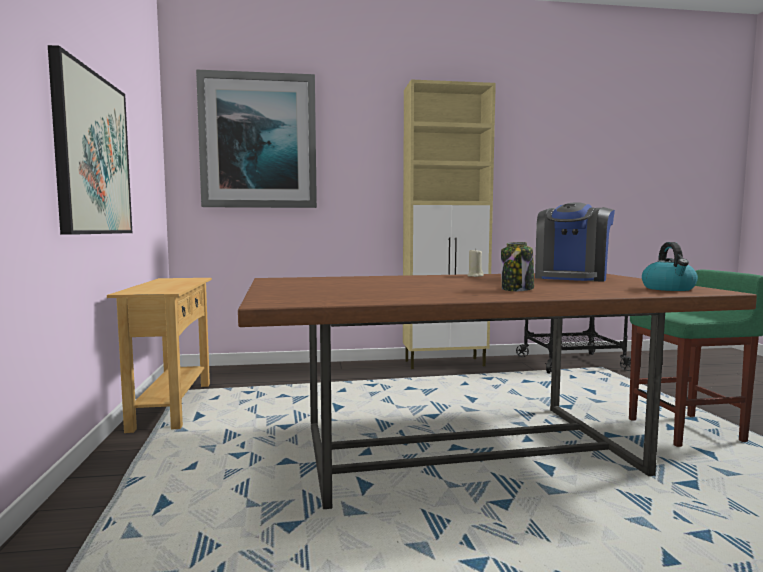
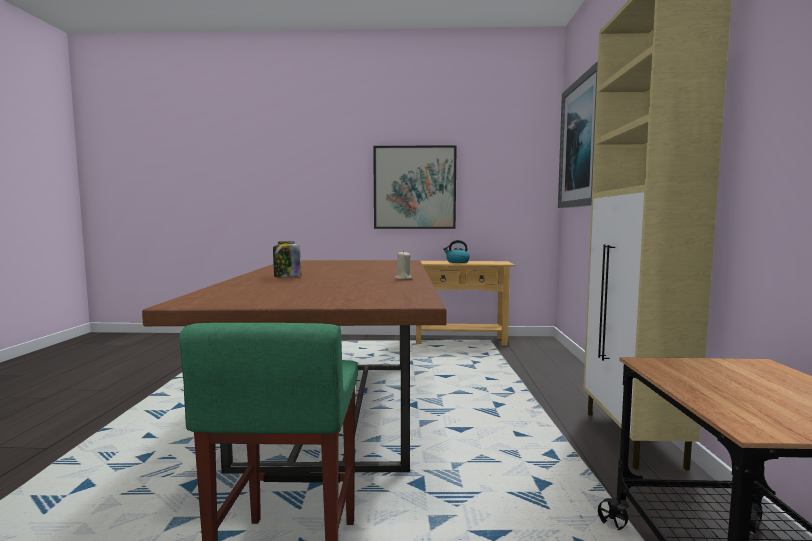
camera: 100 degrees right, 0 degrees up
coffee machine [535,202,615,281] -> none
kettle [642,242,698,291] -> kettle moved to [443,240,470,263]

